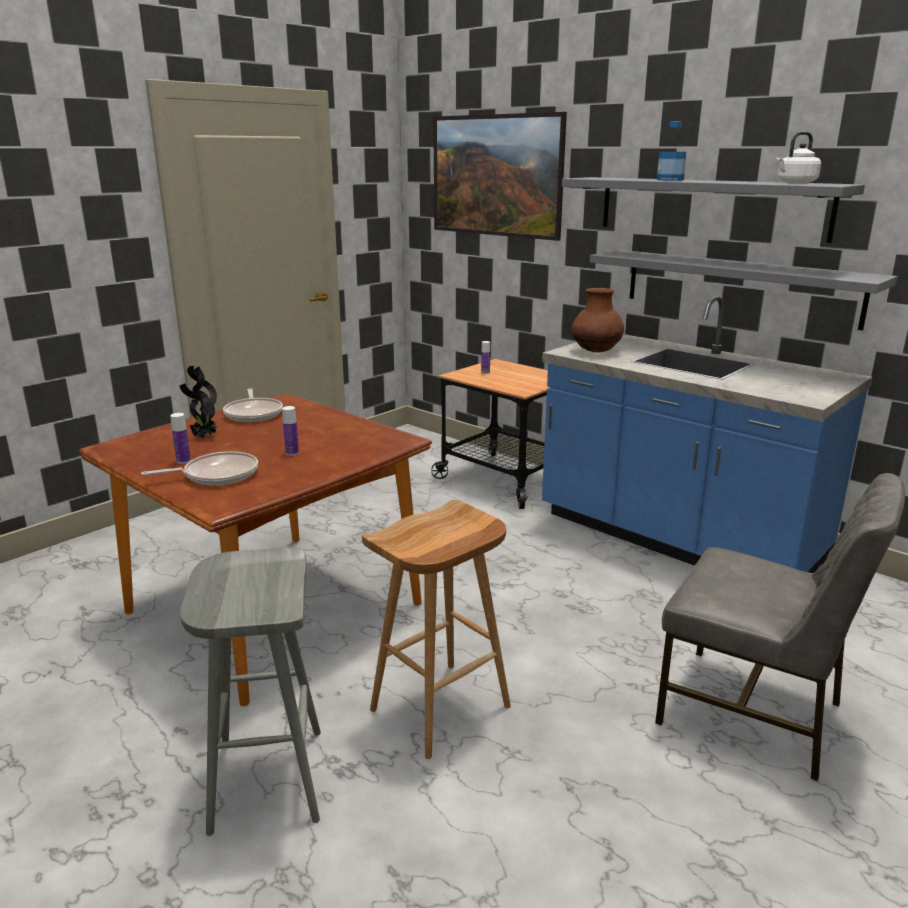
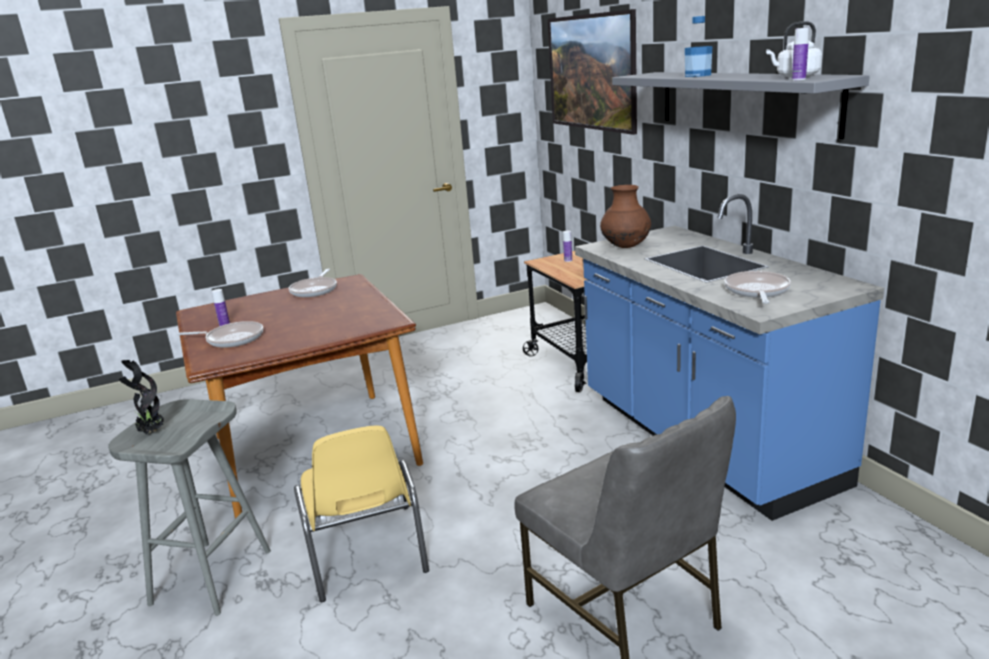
camera: 25 degrees right, 0 degrees up
potted plant [179,366,217,438] -> potted plant moved to [119,360,164,435]
bottle [282,406,299,456] -> bottle moved to [792,28,809,80]
brown stool [362,500,511,759] -> yellow chair [294,426,429,602]
grey shelf [590,250,898,331] -> none
none -> frying pan [724,271,791,304]

